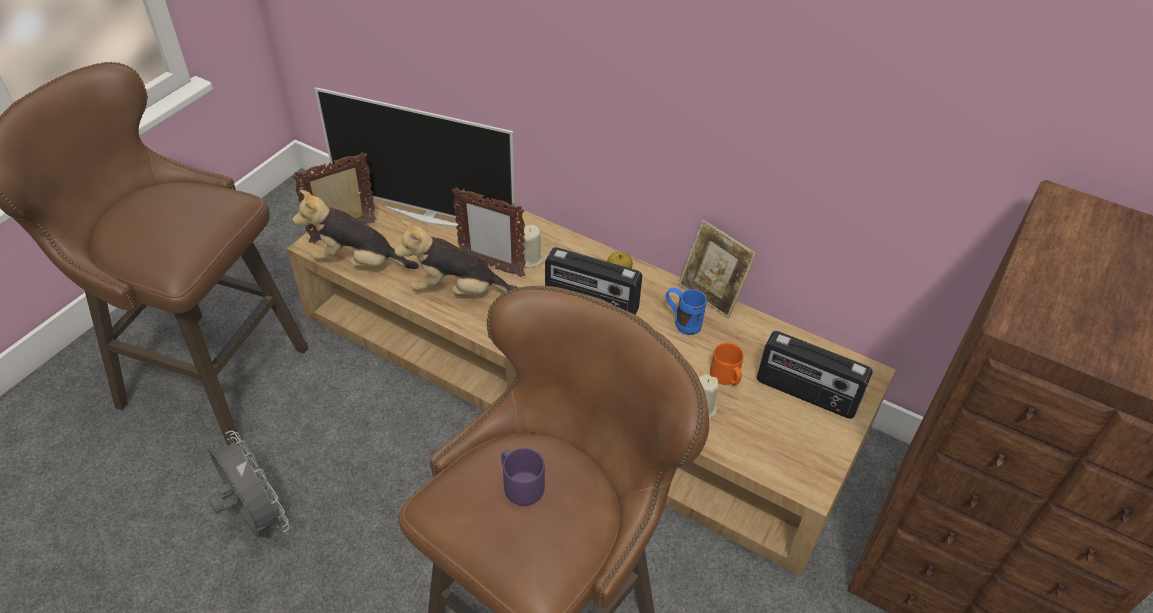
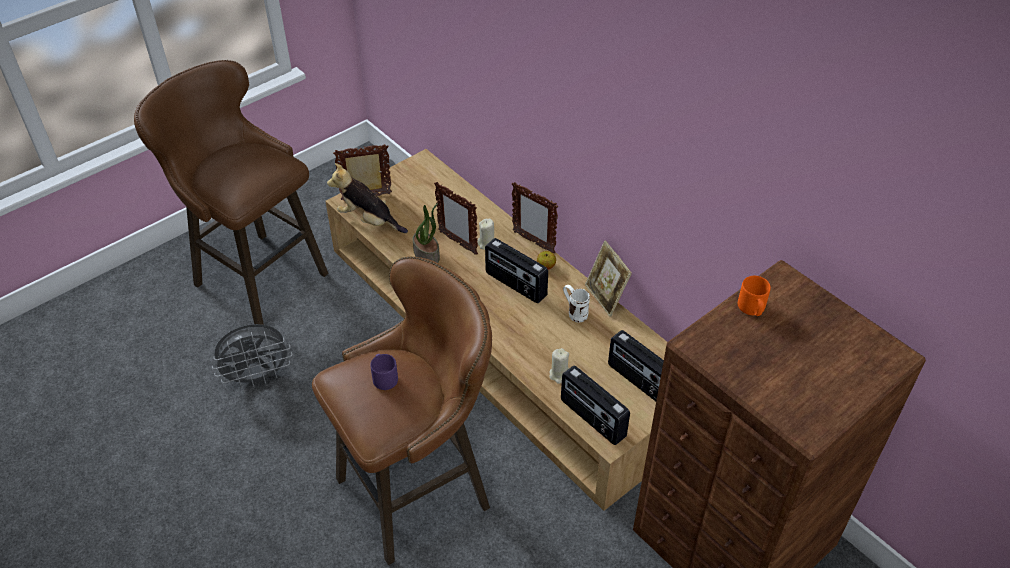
camera: 20 degrees right, 0 degrees up
grey fan [208,431,289,539] -> grey fan turned 90 degrees clockwise [212,324,292,388]
television [315,87,515,228] -> none
plush toy [395,220,518,295] -> potted plant [412,203,440,263]
blue mug [666,288,707,335] -> white mug [563,285,590,322]
orange mug [710,343,744,385] -> orange mug moved to [738,276,771,316]
none -> picture frame [512,182,558,253]
none -> radio [561,366,630,445]

